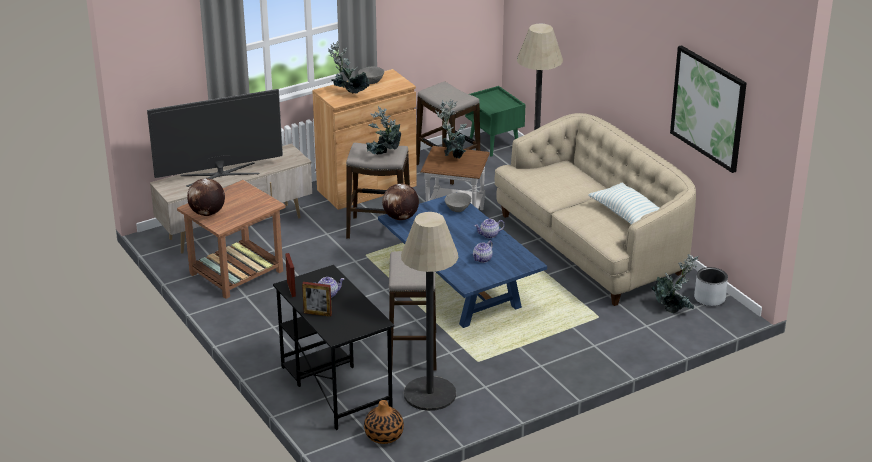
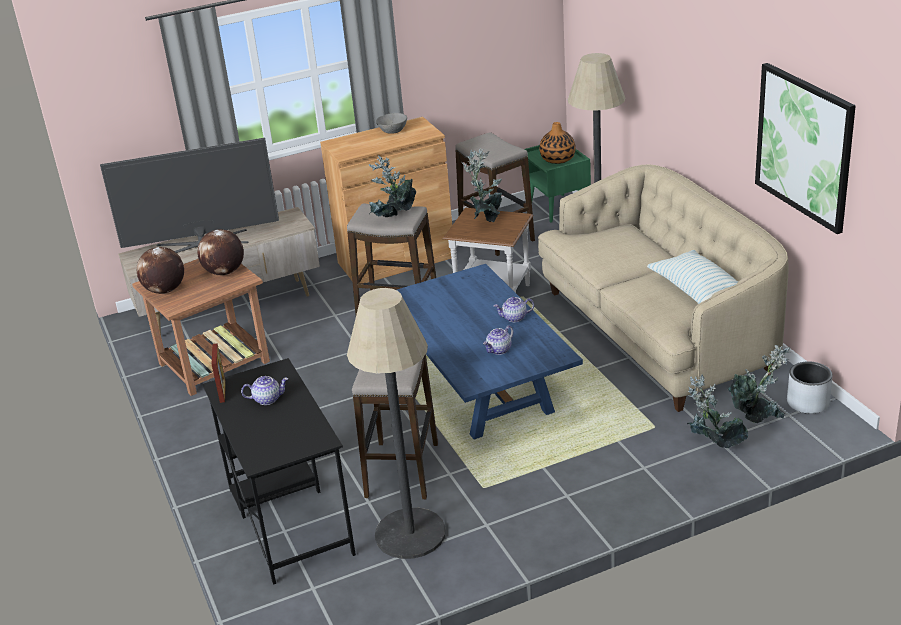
camera: 10 degrees right, 0 degrees up
picture frame [302,282,332,317] -> none
potted plant [328,41,370,94] -> potted plant moved to [687,374,748,448]
vase [364,400,404,444] -> vase moved to [539,122,576,164]
globe [382,183,419,220] -> globe moved to [197,229,244,276]
grey bowl [445,192,472,212] -> none

